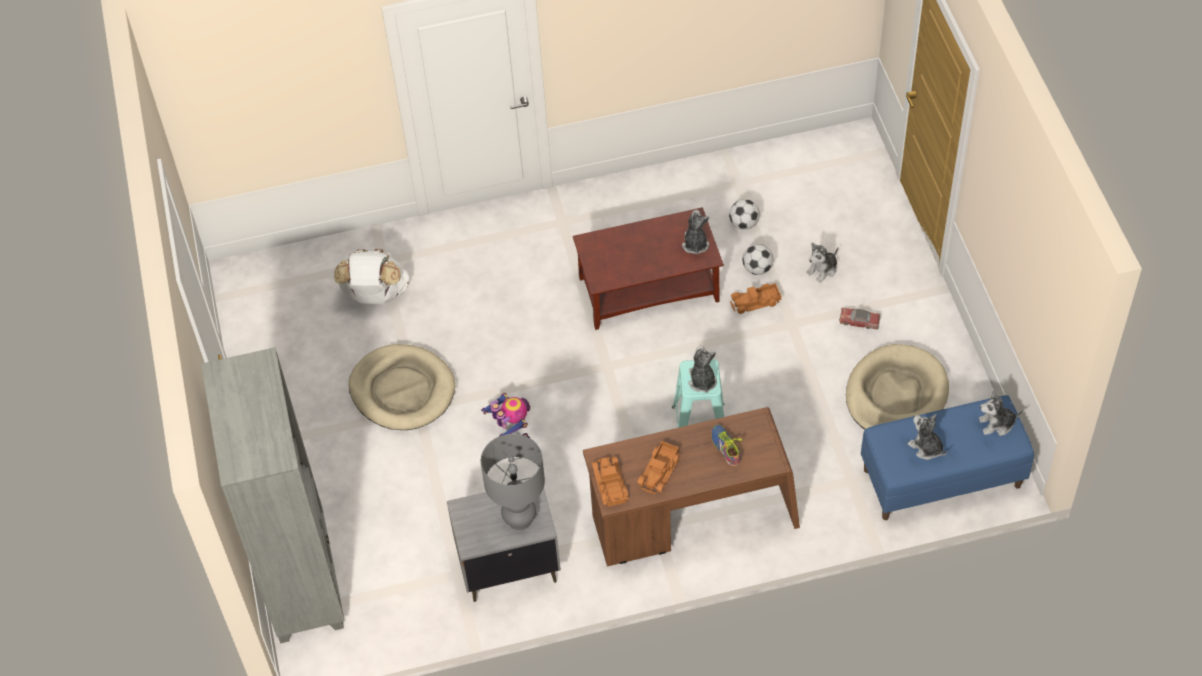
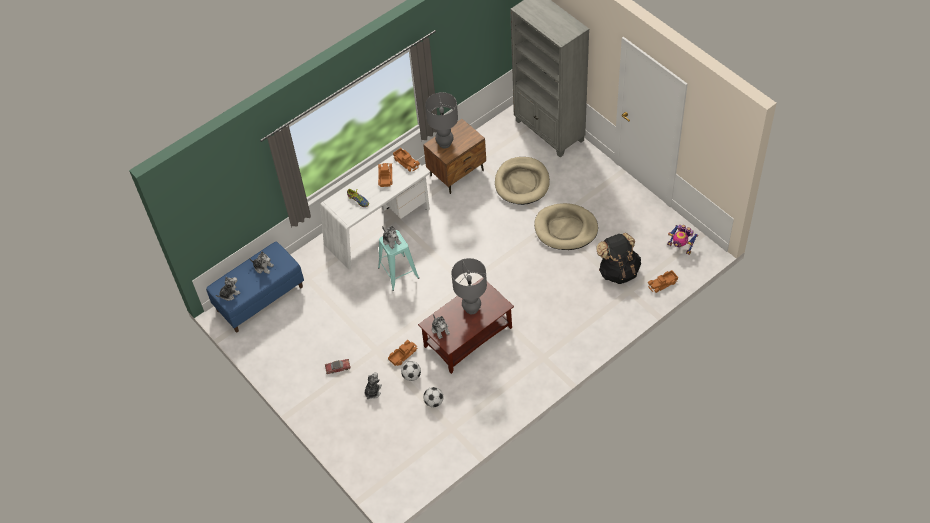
camera: 155 degrees right, 0 degrees up
white backpack [334,249,409,304] -> black backpack [596,233,641,284]
grey nightstand [447,488,561,602] -> brown nightstand [423,119,486,194]
toy robot [481,393,530,438] -> toy robot moved to [667,225,698,255]
brown desk [583,407,800,566] -> white desk [320,149,430,269]
beige dog bed [846,344,949,430] -> beige dog bed moved to [495,157,550,205]
none -> grey table lamp [452,258,487,314]
none -> toy truck [648,270,678,293]

